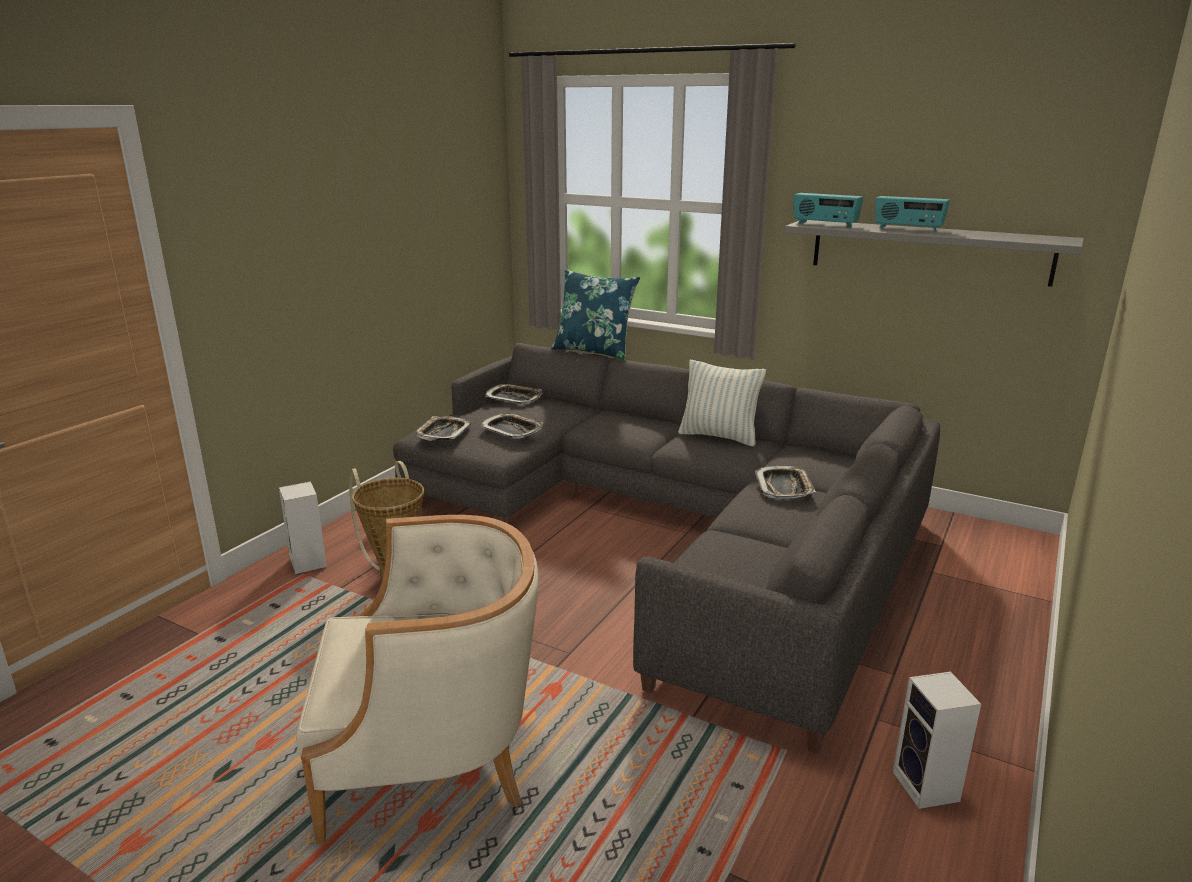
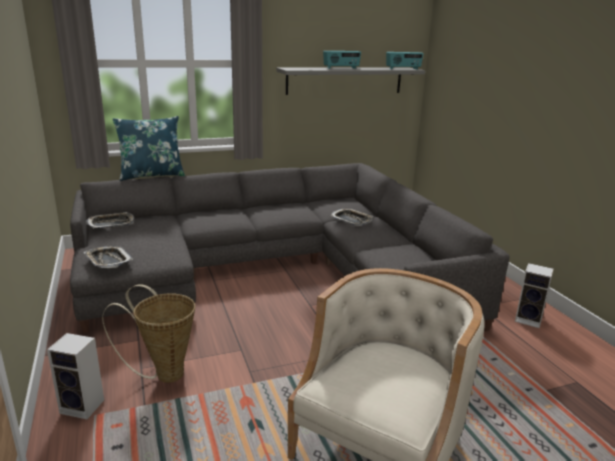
camera: 50 degrees left, 0 degrees up
tray [480,413,544,439] -> none
pillow [678,360,766,446] -> none
radio [794,193,864,228] -> radio moved to [386,52,424,70]

